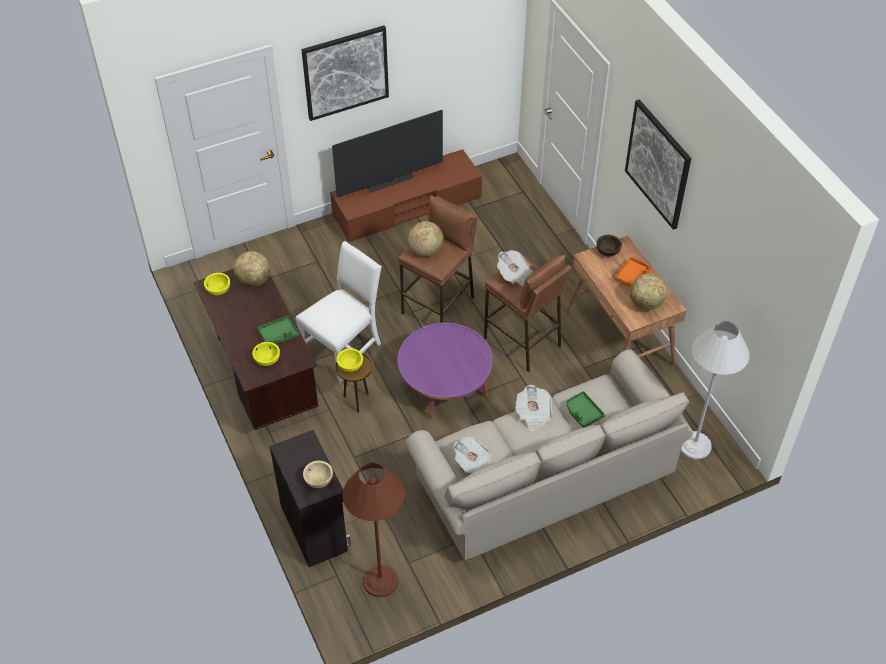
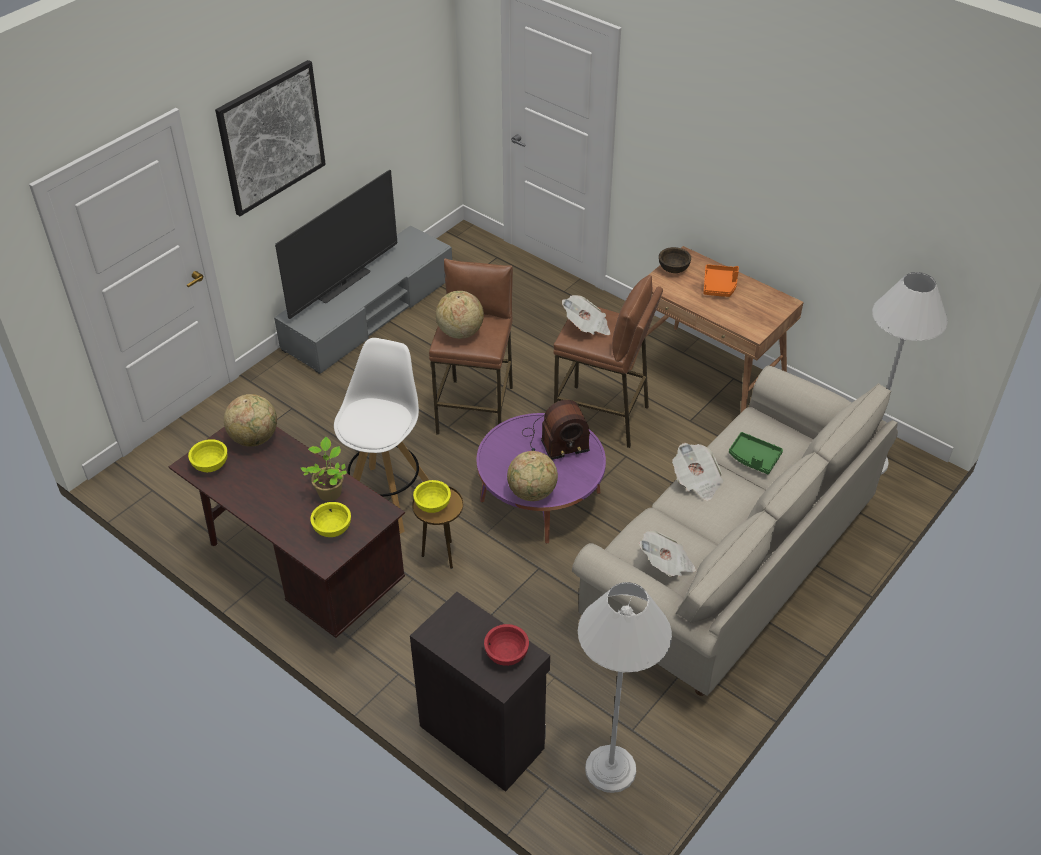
camera: 25 degrees left, 5 degrees down
green tray [258,315,299,344] -> potted plant [301,437,347,501]
white chair [296,241,382,382] -> white stool [334,338,429,534]
beige bowl [303,461,333,488] -> red bowl [484,624,529,666]
brown tv stand [330,149,482,242] -> grey tv stand [274,226,452,374]
brown floor lamp [343,462,405,597] -> white floor lamp [578,582,672,793]
picture [625,99,691,230] -> none
globe [630,274,667,310] -> globe moved to [507,451,558,501]
none -> radio [522,400,590,460]

